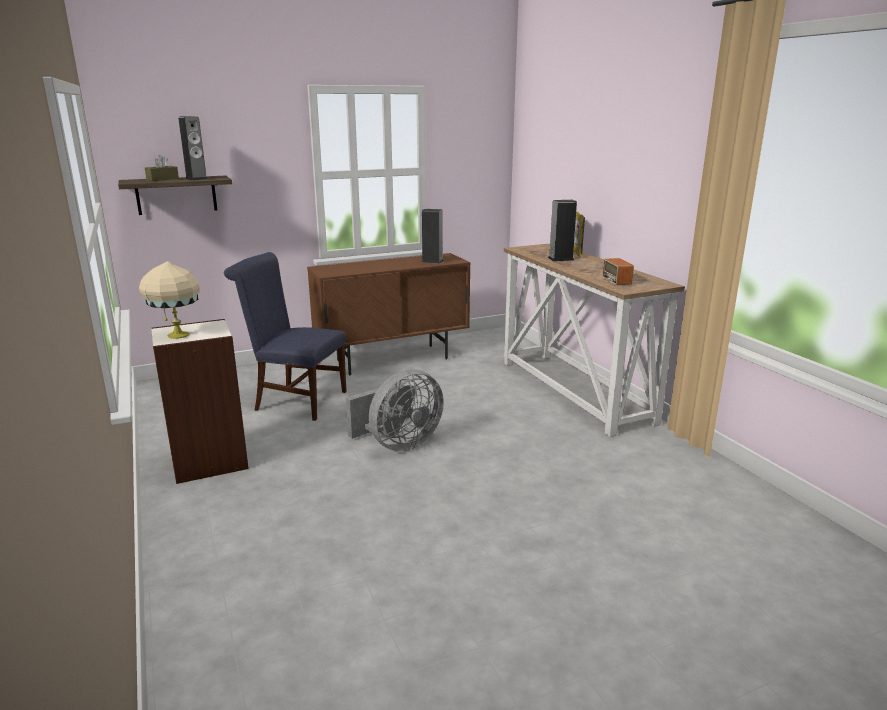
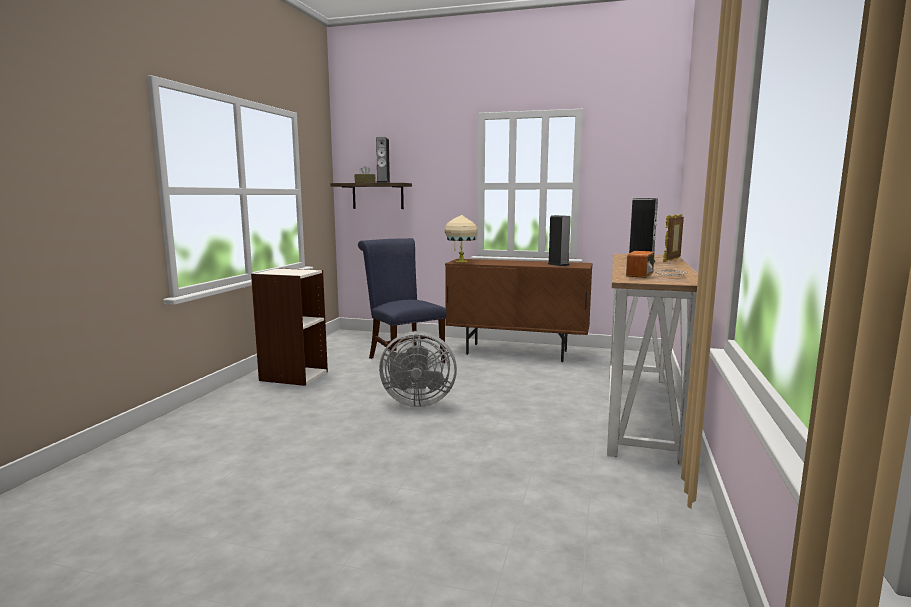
camera: 40 degrees right, 10 degrees down
beige table lamp [139,261,200,339] -> beige table lamp moved to [444,215,478,262]

